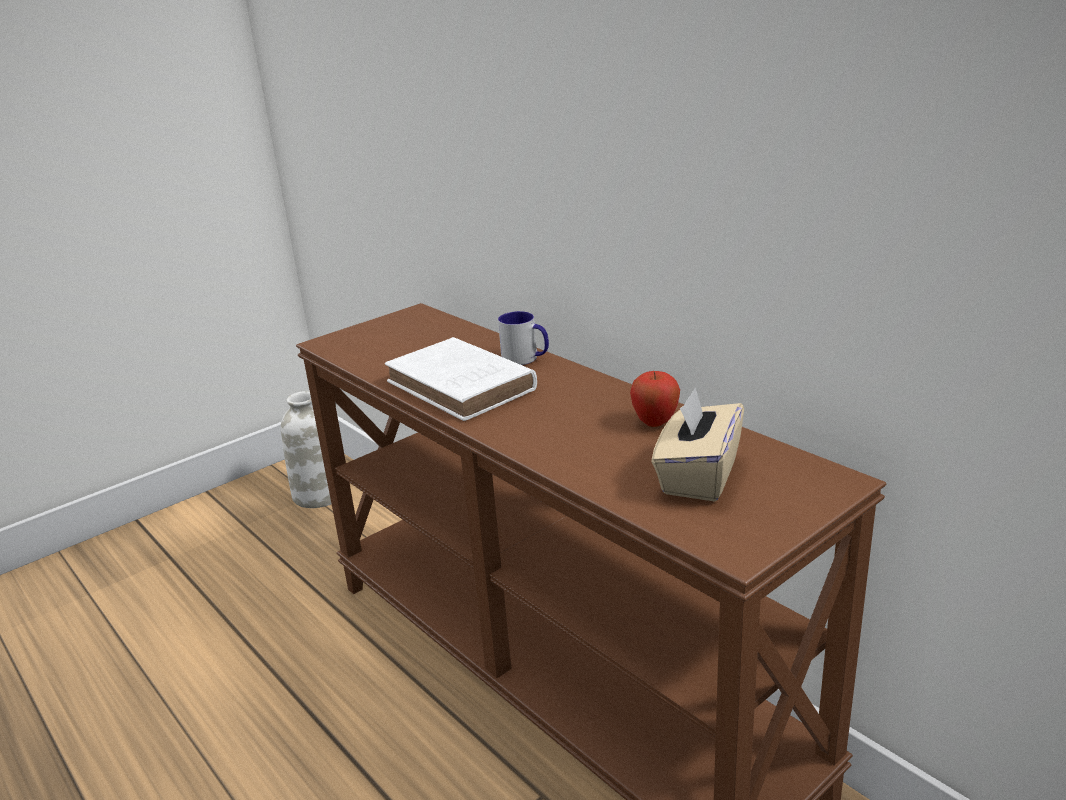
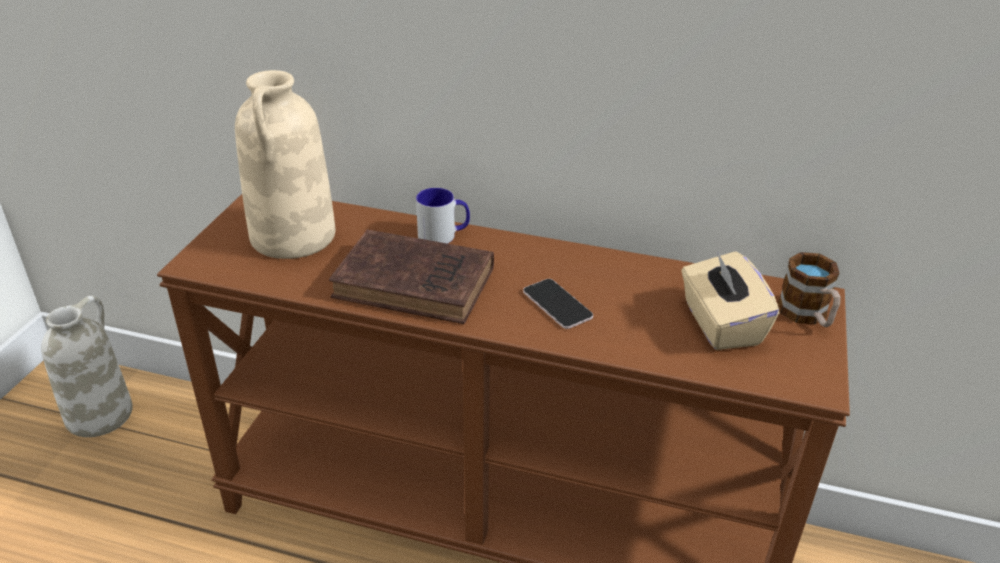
camera: 35 degrees left, 10 degrees up
white book [385,337,537,421] -> brown book [329,229,494,324]
apple [630,371,680,427] -> none
none -> beige vase [235,70,335,259]
none -> phone [523,279,593,329]
none -> mug [778,252,841,327]

